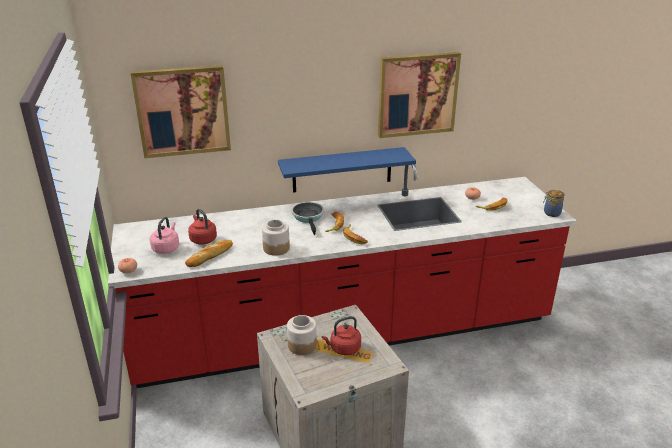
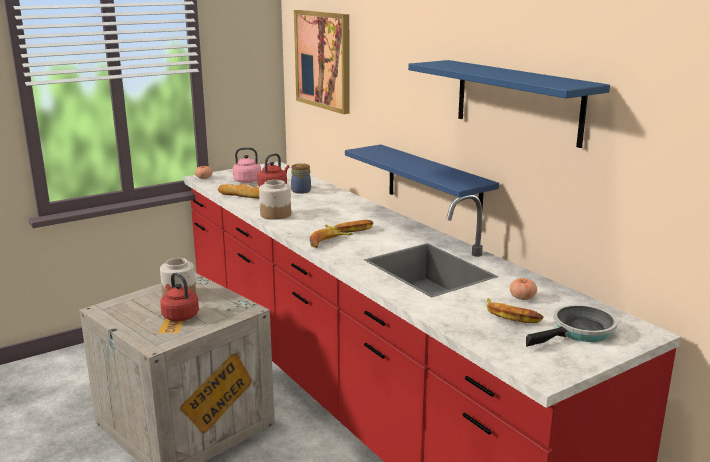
camera: 70 degrees right, 10 degrees down
frying pan [291,202,324,235] -> frying pan moved to [526,304,618,347]
picture [378,52,461,138] -> blue shelf [408,60,610,148]
jar [543,190,565,217] -> jar moved to [291,163,311,194]

